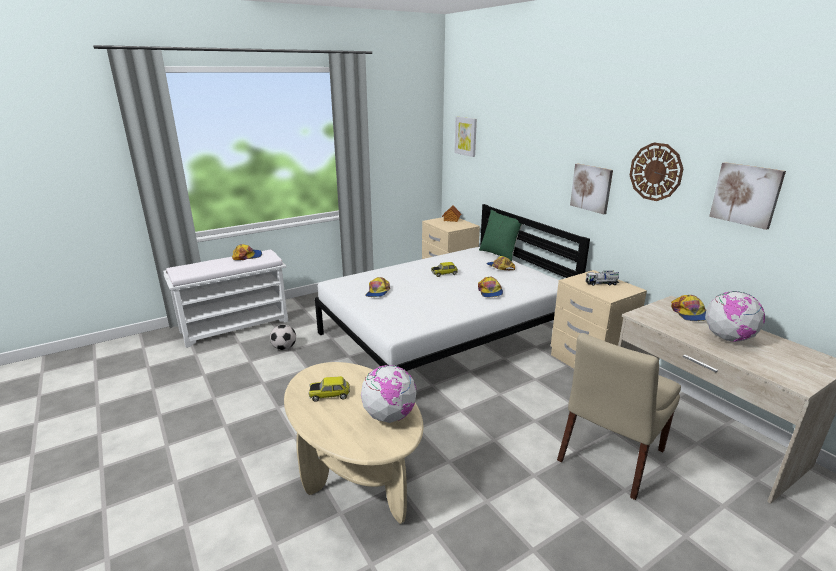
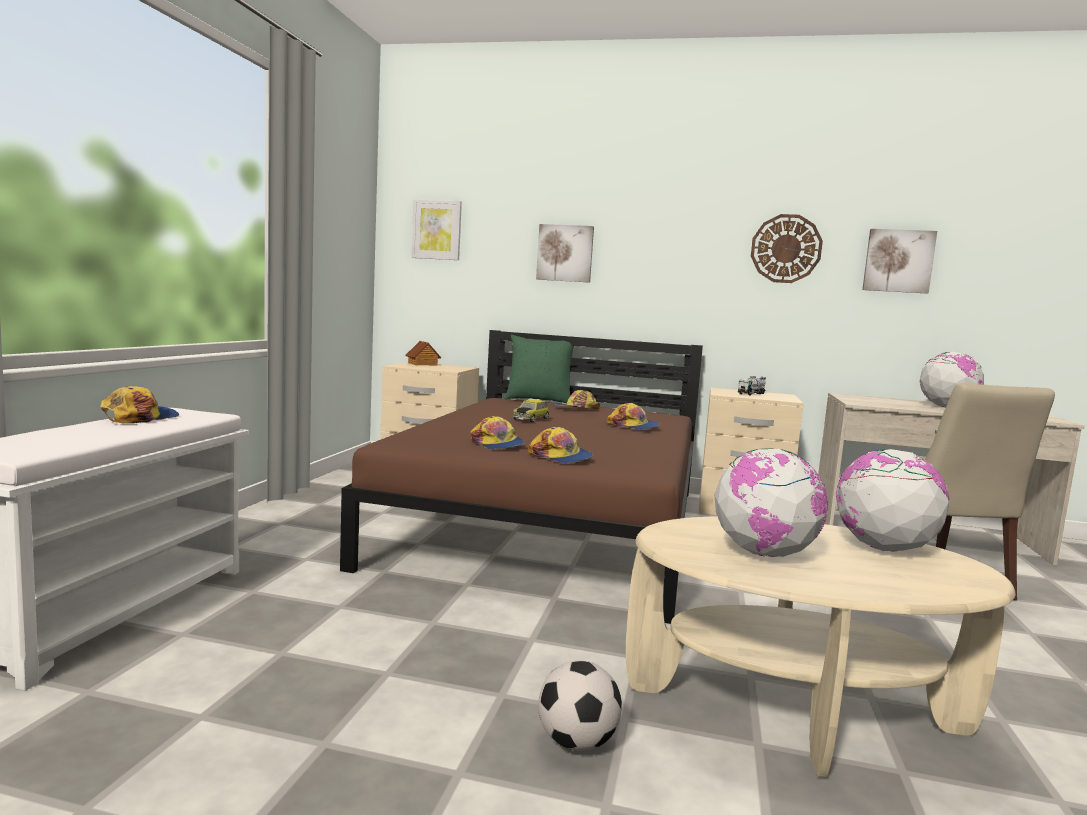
camera: 45 degrees left, 15 degrees down
football [270,325,296,350] -> football moved to [538,661,622,751]
toy car [308,376,350,402] -> globe [714,448,828,557]
white bed [315,204,590,371] -> brown bed [340,330,703,624]
picture [570,164,613,215] -> picture moved to [536,224,594,283]
cap [671,295,706,321] -> cap moved to [528,427,593,463]

